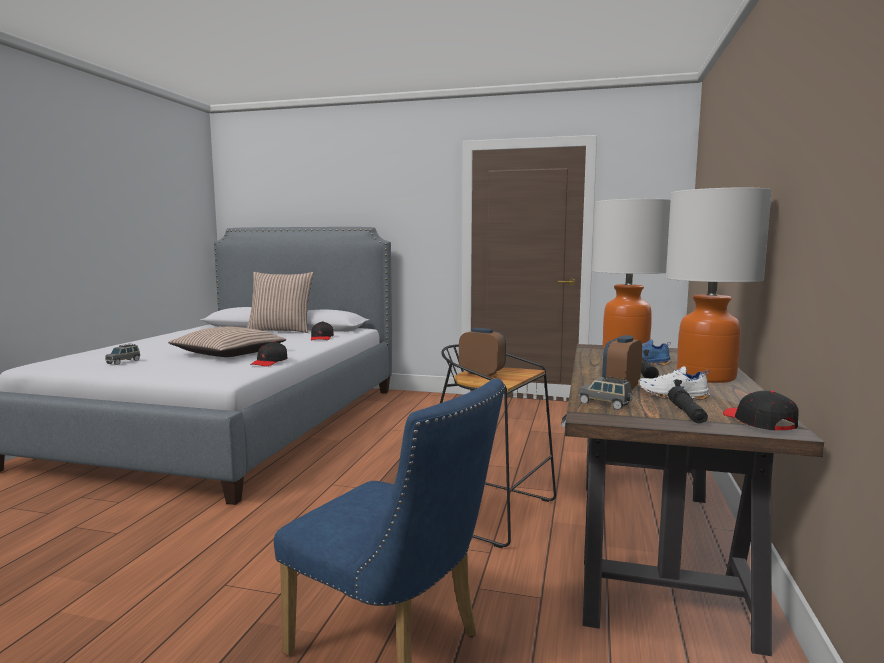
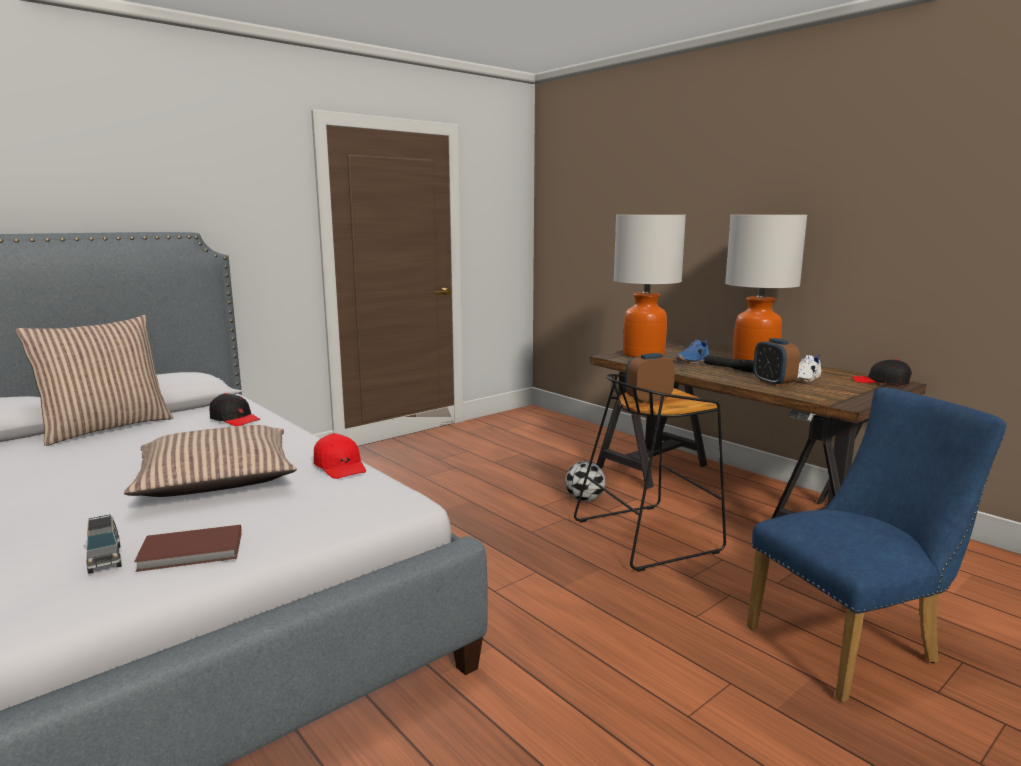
camera: 55 degrees left, 5 degrees up
black cap [250,341,287,367] -> red cap [314,433,366,479]
grey toy car [578,377,633,410] -> none
black flashlight [668,386,708,424] -> none
none -> brown book [134,525,242,572]
none -> football [565,461,605,502]

